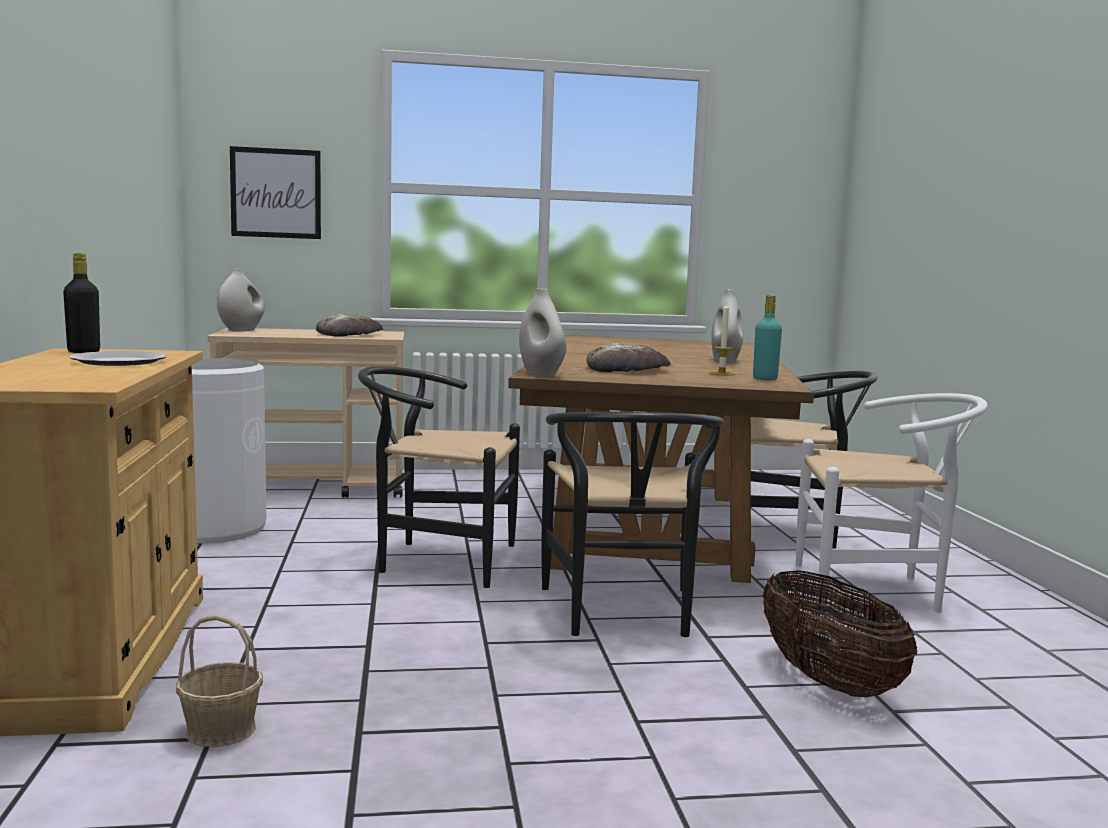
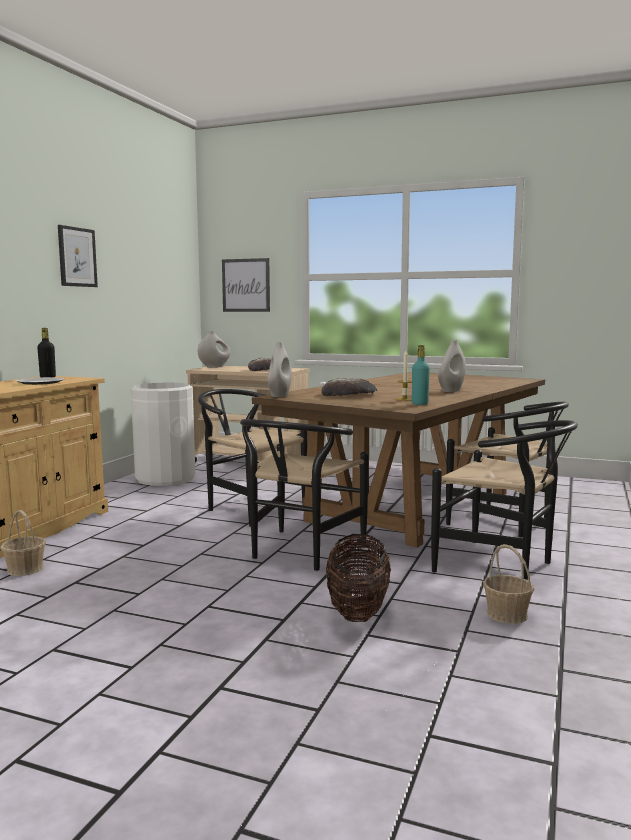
camera: 30 degrees right, 0 degrees up
white chair [796,393,988,613] -> black chair [431,420,578,580]
none -> picture [58,225,98,287]
none -> basket [483,544,534,624]

